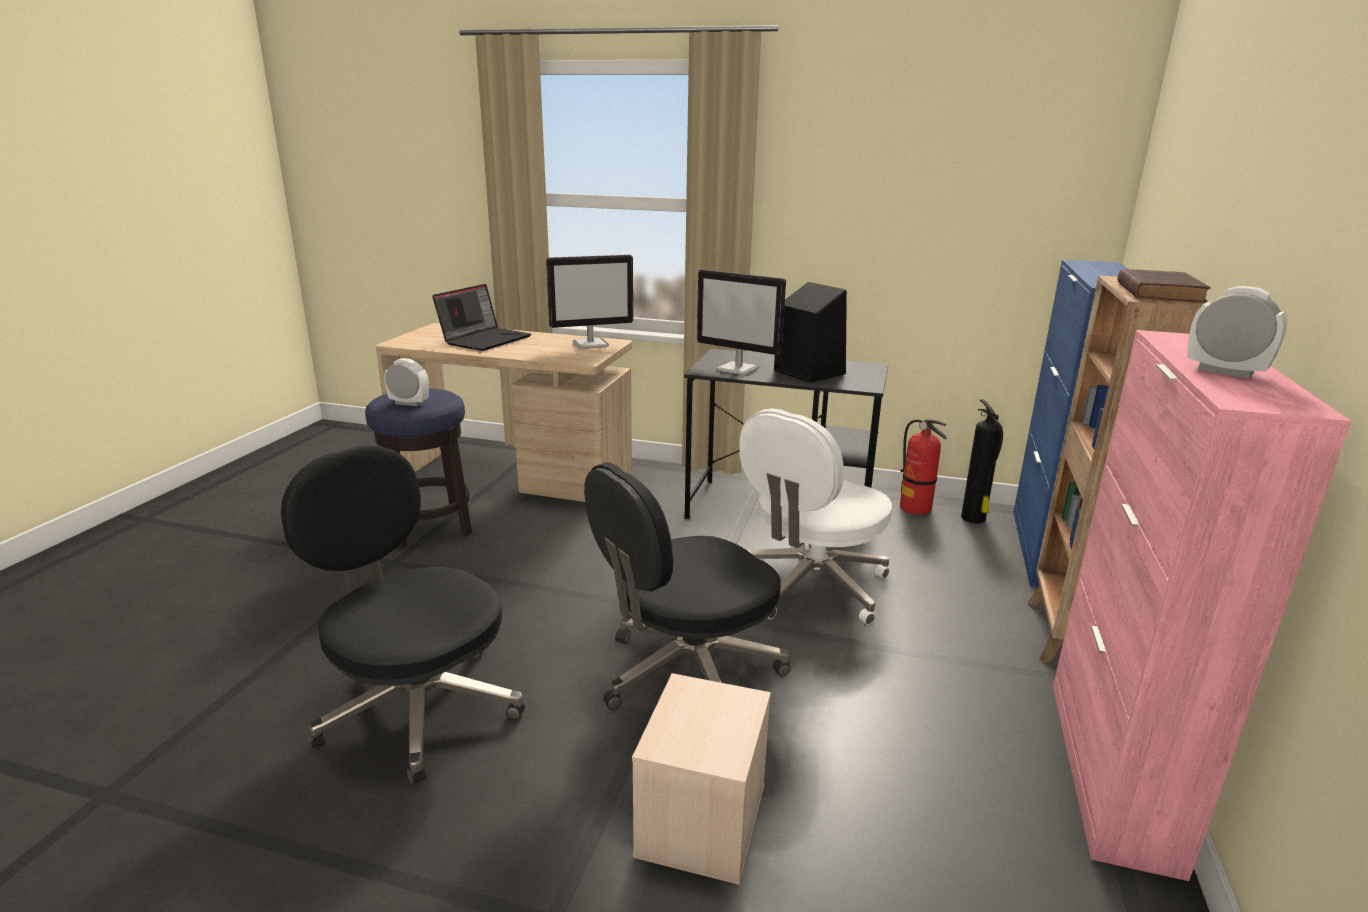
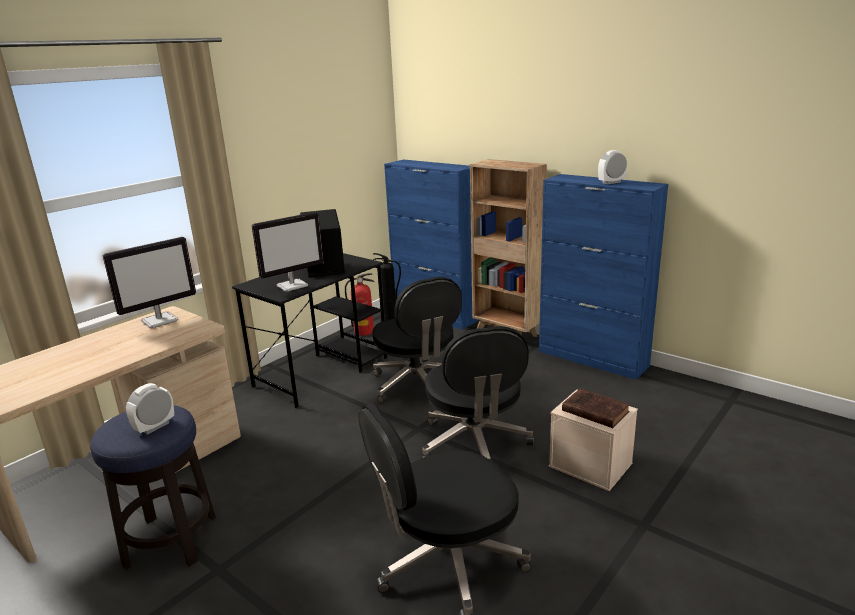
camera: 65 degrees left, 0 degrees up
laptop [432,284,531,351] -> none
monitor [546,255,633,349] -> monitor turned 45 degrees clockwise [103,237,196,328]
white office chair [740,409,892,625] -> black office chair [372,277,462,404]
pink cabinet [1053,330,1351,881] -> blue cabinet [539,174,668,380]
brown book [1118,269,1211,303] -> brown book moved to [562,388,630,428]

